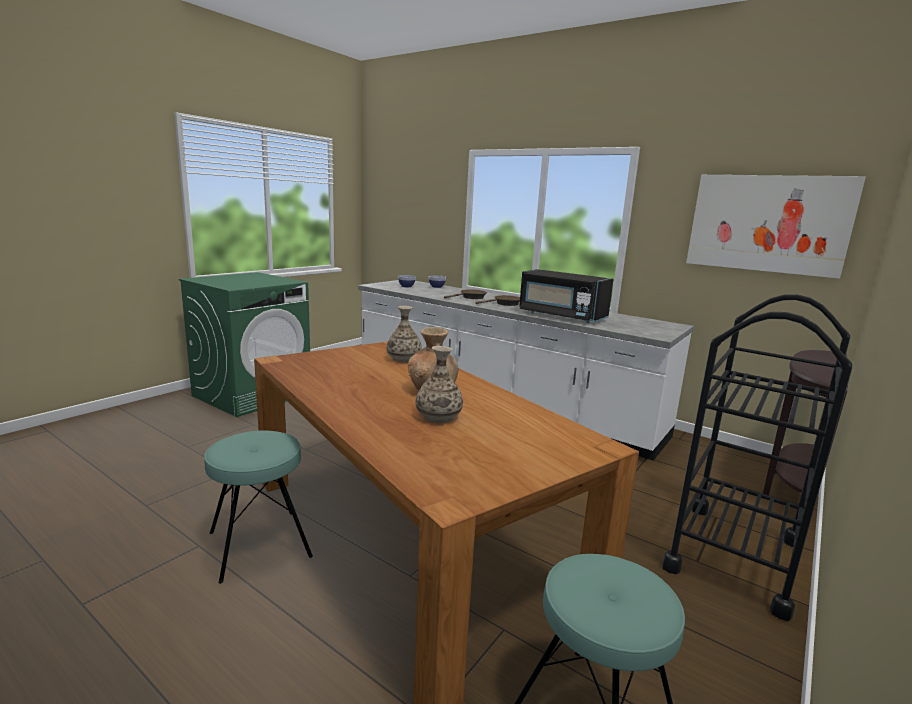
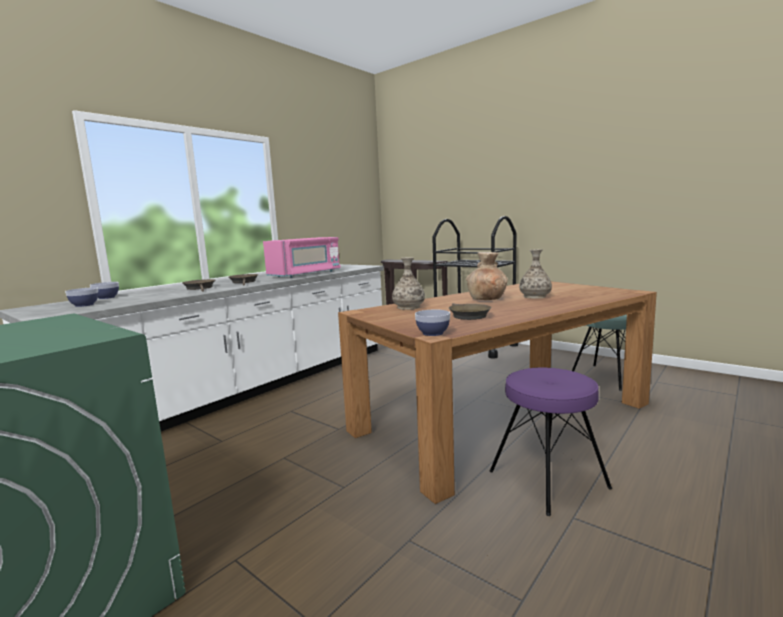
camera: 85 degrees left, 5 degrees down
turquoise stool [204,430,313,584] -> purple stool [489,368,612,516]
black microwave [519,269,613,323] -> pink microwave [263,237,340,278]
picture [686,175,866,279] -> none
none -> bowl [415,310,450,336]
none -> brown frying pan [449,303,492,320]

